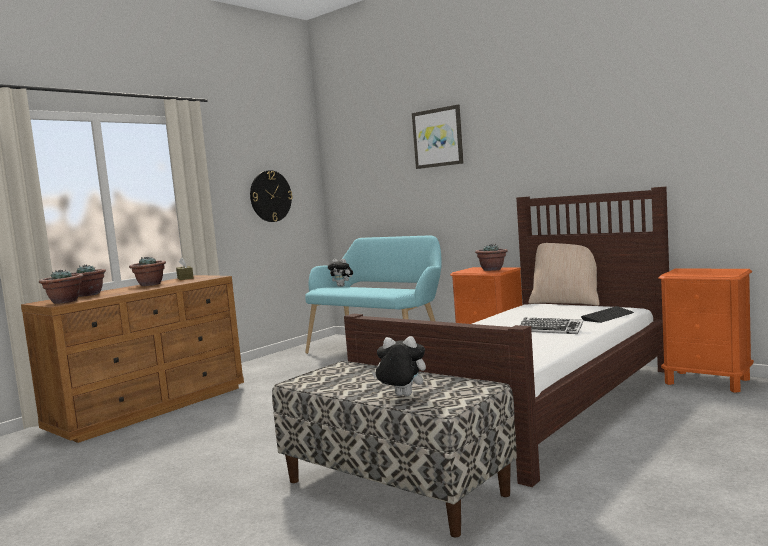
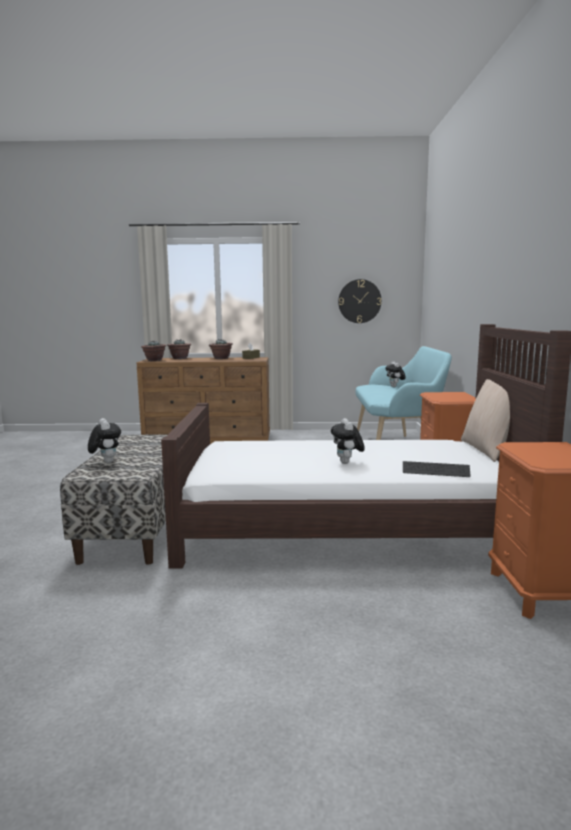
camera: 50 degrees right, 5 degrees up
picture [412,104,464,169] -> none
potted plant [475,244,508,271] -> none
keyboard [520,317,584,334] -> plush toy [331,418,365,464]

